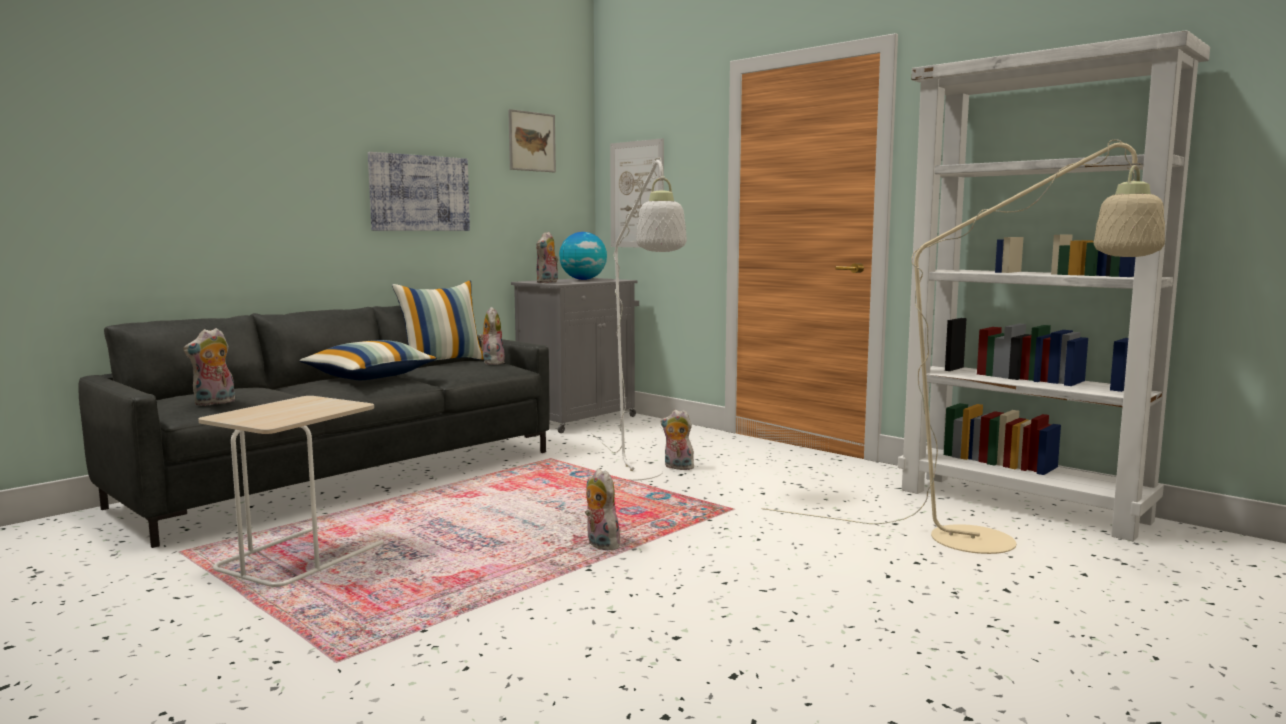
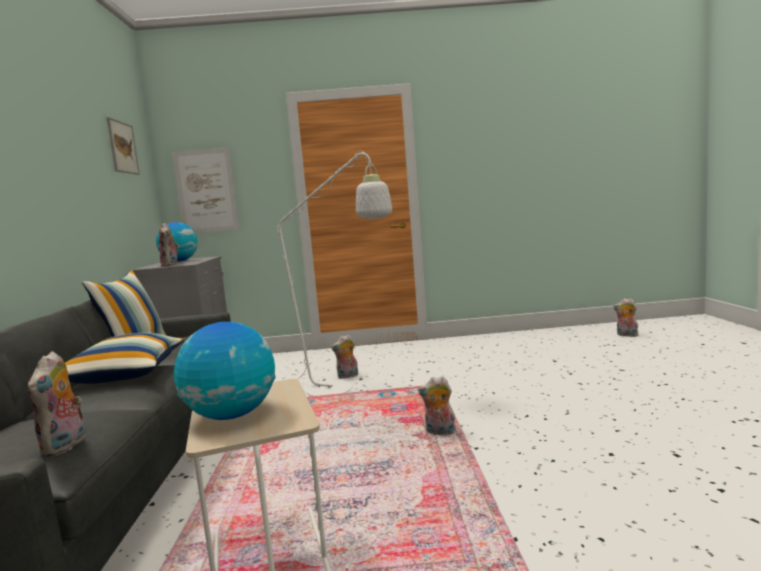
camera: 45 degrees left, 0 degrees up
picture [368,152,470,231] -> none
plush toy [478,307,505,365] -> plush toy moved to [613,298,639,337]
beige floor lamp [761,139,1165,554] -> none
white bookcase [898,30,1210,541] -> none
none -> globe [174,322,276,420]

